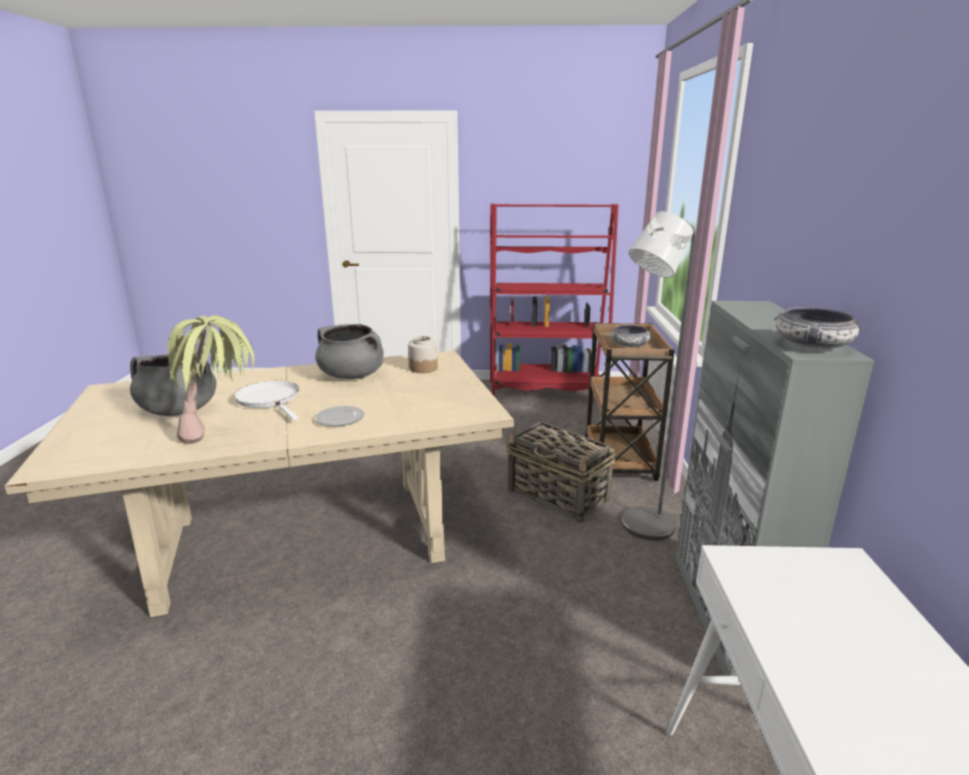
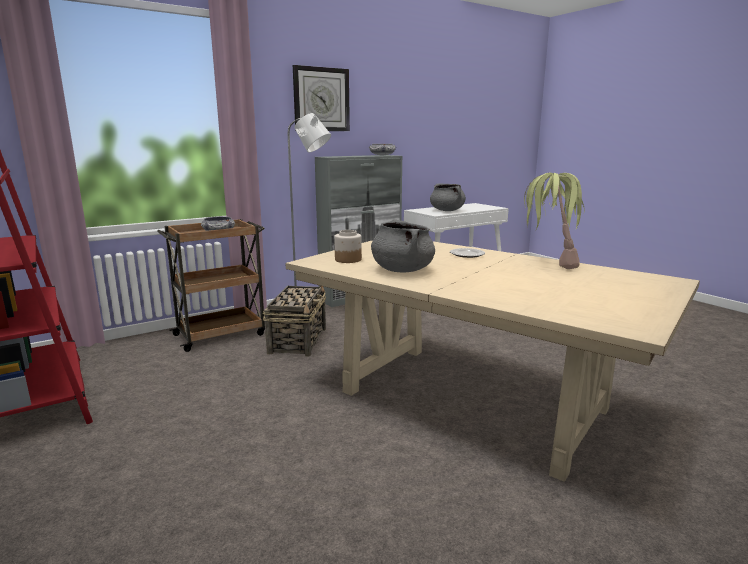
camera: 125 degrees left, 5 degrees down
grey cooking pot [130,354,216,416] -> grey cooking pot moved to [430,183,466,211]
white frying pan [234,381,299,420] -> none
none -> wall clock [293,65,350,131]

